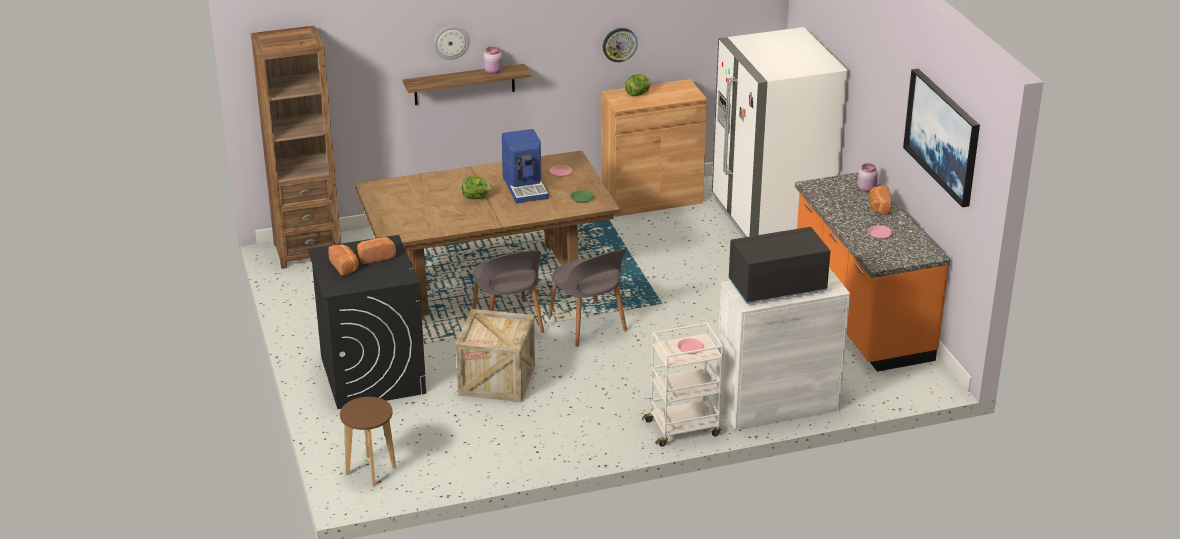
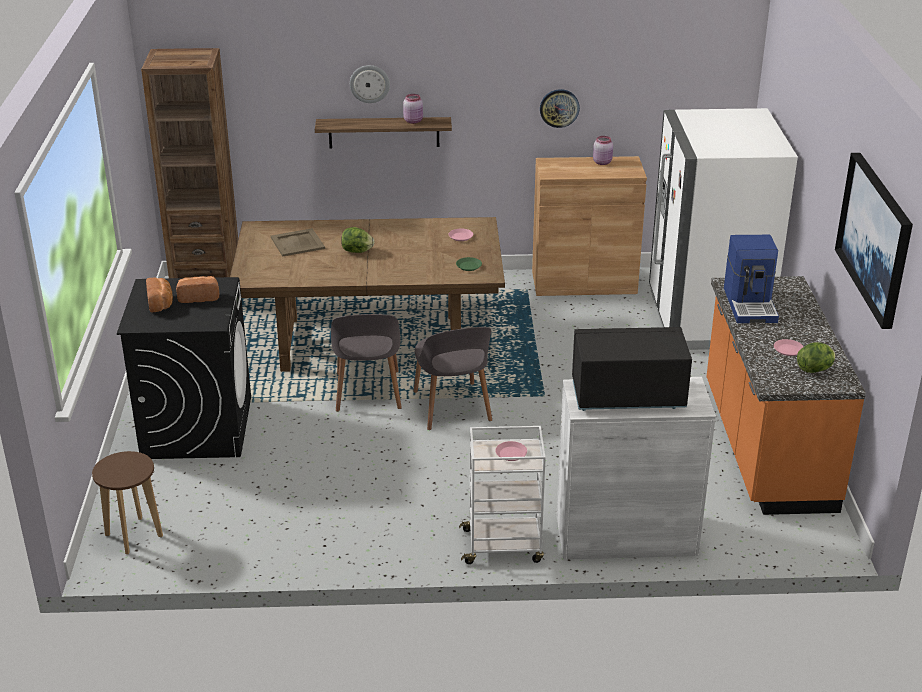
camera: 15 degrees right, 0 degrees up
crate [456,309,535,402] -> none
coffee machine [502,129,548,204] -> coffee machine moved to [724,235,779,323]
lettuce [625,74,651,96] -> lettuce moved to [797,342,835,373]
pink jar [857,163,878,192] -> pink jar moved to [593,136,613,165]
bread [869,185,892,215] -> none
none -> beige tray [271,228,325,257]

